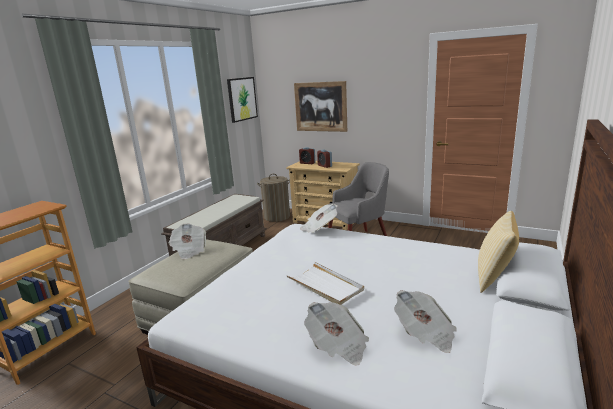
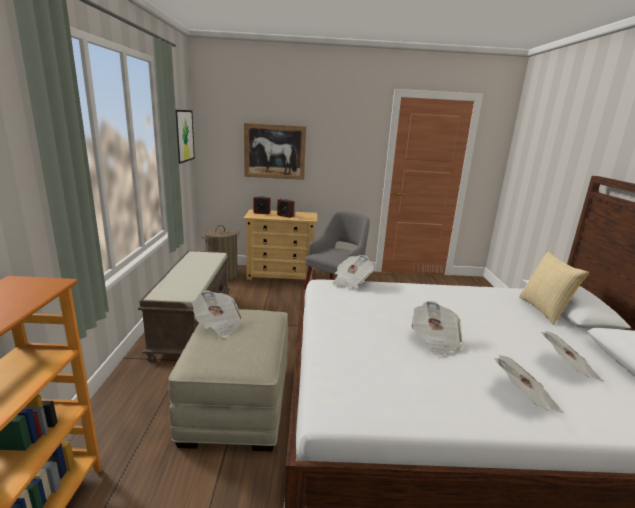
camera: 30 degrees left, 0 degrees up
white tray [286,262,364,305] -> newspaper [411,301,463,356]

